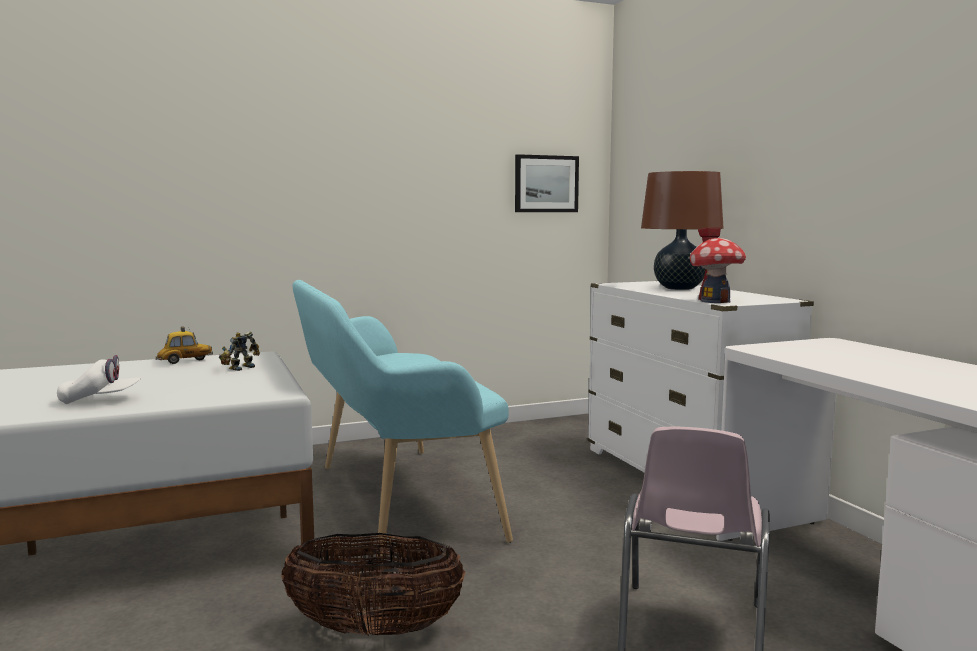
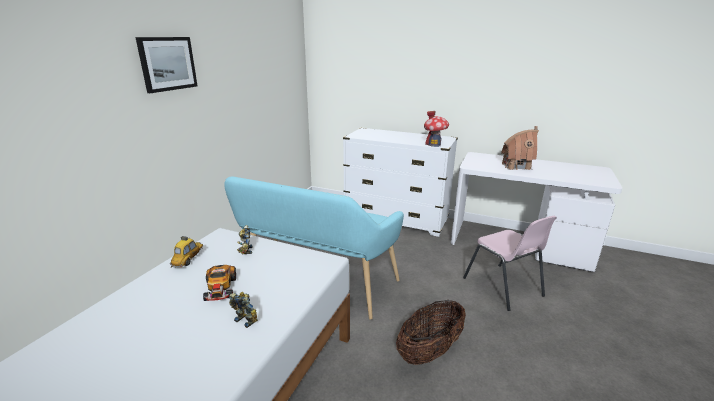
camera: 45 degrees left, 15 degrees up
white cap [57,355,141,404] -> toy robot [229,292,258,328]
picture [515,154,579,212] -> picture moved to [135,37,198,93]
brown table lamp [641,171,724,290] -> none
none -> toy car [203,265,236,301]
none -> toy house [501,126,539,170]

